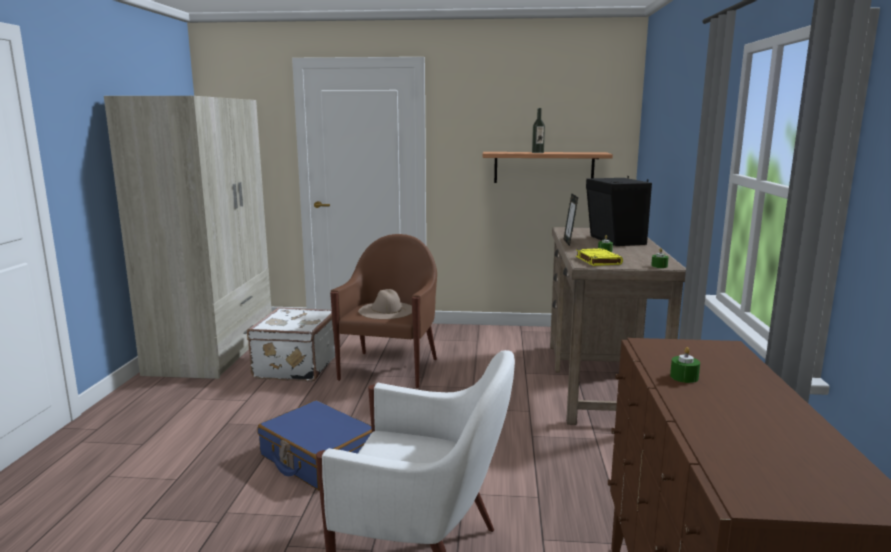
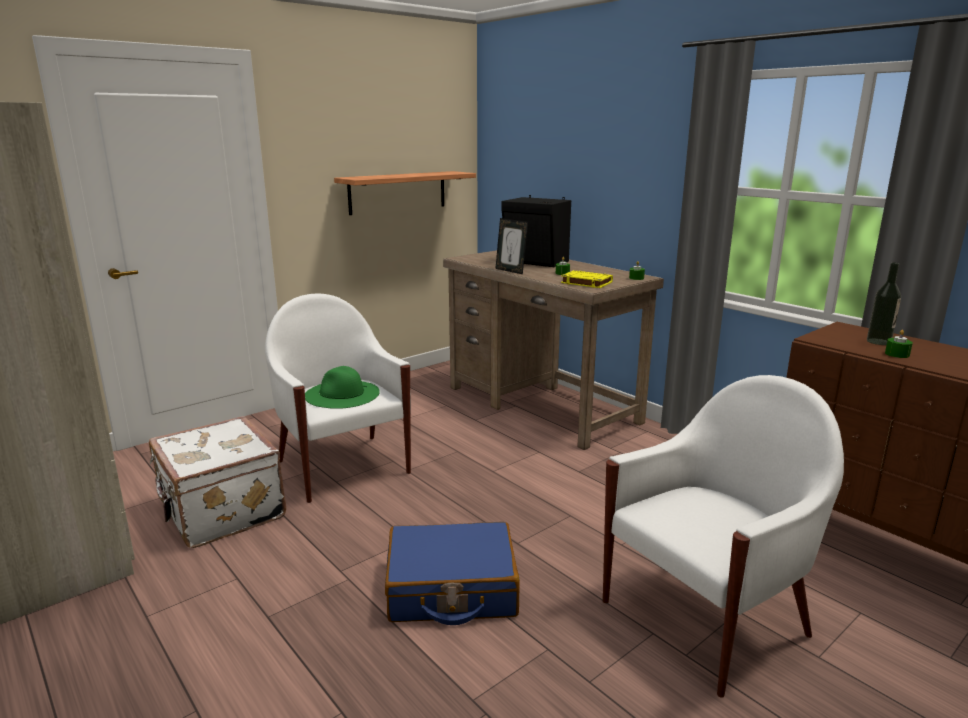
camera: 45 degrees left, 5 degrees up
brown armchair [330,234,437,388] -> white armchair [265,293,411,503]
beige hat [358,289,412,319] -> green hat [305,366,380,409]
bottle [532,108,545,153] -> bottle moved to [867,262,901,345]

